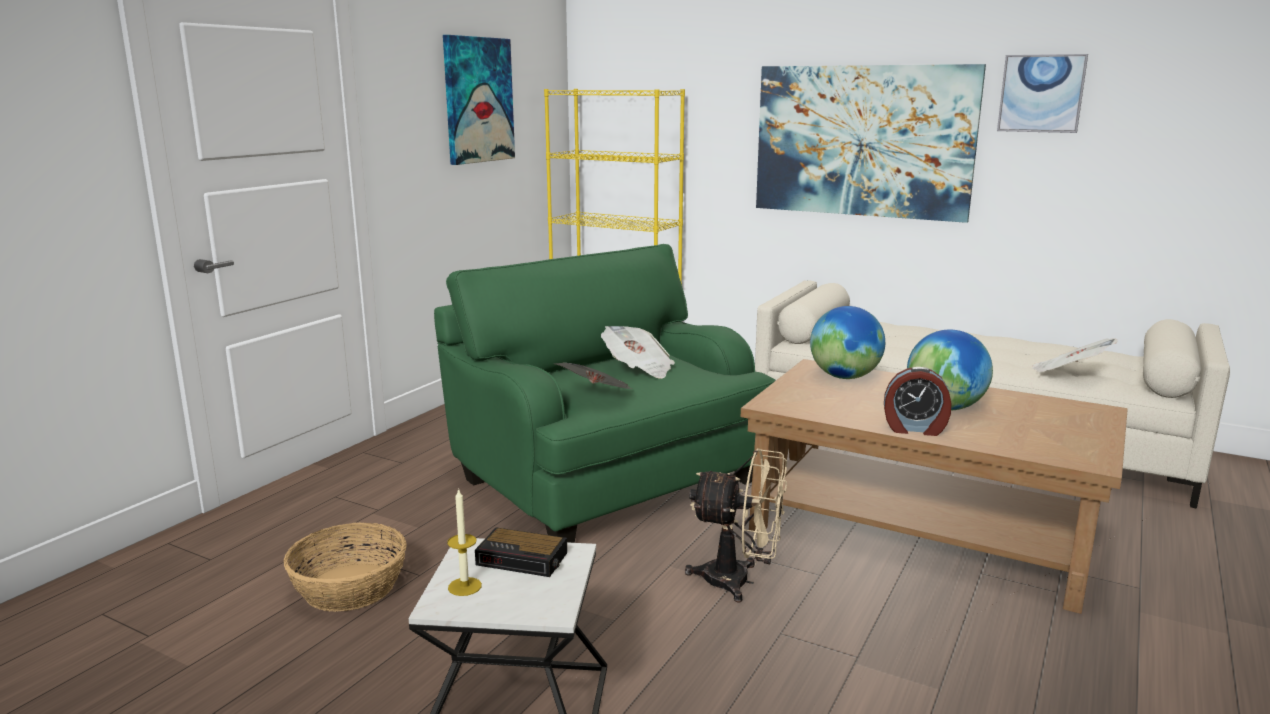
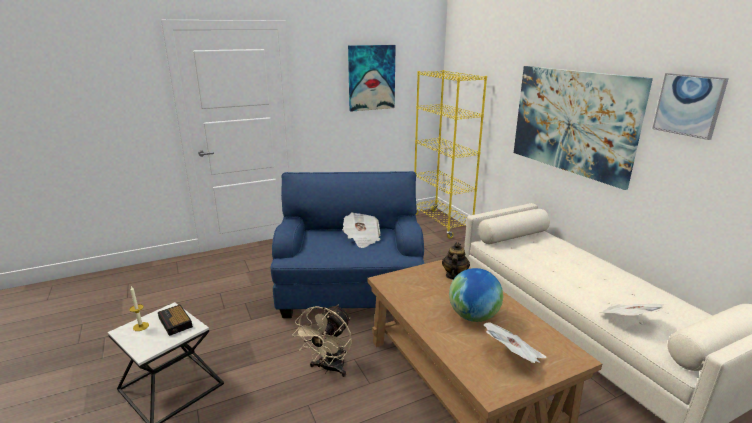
camera: 35 degrees right, 5 degrees up
basket [284,523,407,612] -> none
green armchair [434,244,775,543] -> blue armchair [271,171,424,318]
newspaper [555,363,632,389] -> newspaper moved to [484,322,546,363]
beige fan [685,448,787,602] -> beige fan turned 60 degrees clockwise [293,304,352,377]
globe [810,306,885,379] -> teapot [442,242,470,280]
alarm clock [884,367,952,436] -> none

